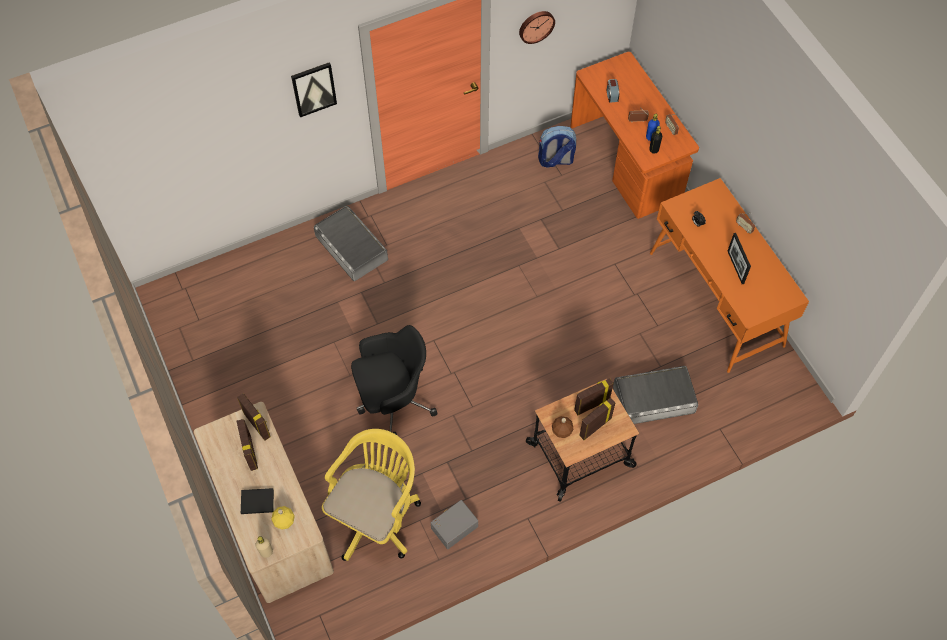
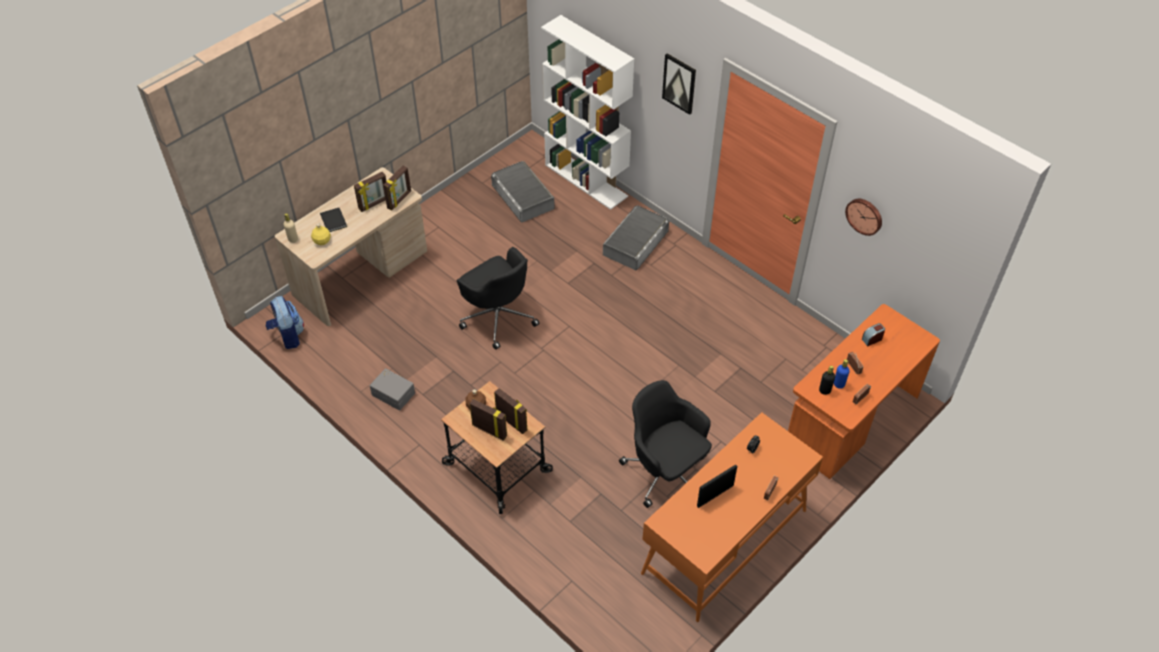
camera: 70 degrees right, 10 degrees down
yellow office chair [322,429,421,561] -> none
backpack [538,126,576,168] -> backpack moved to [266,296,304,349]
grey storage box [613,366,698,424] -> grey storage box moved to [491,161,555,223]
none -> white bookcase [541,15,634,210]
none -> black office chair [619,380,712,508]

